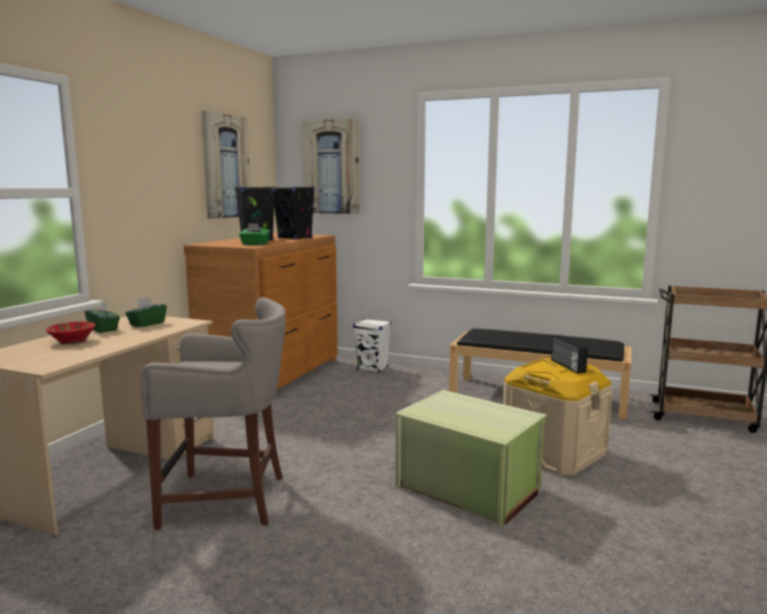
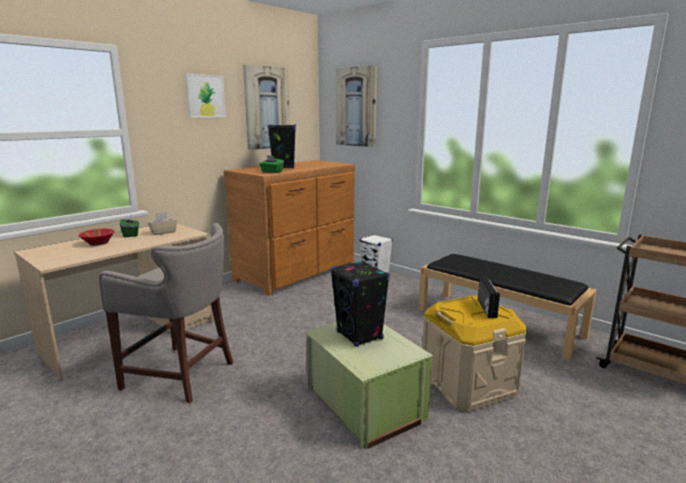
camera: 20 degrees right, 5 degrees up
green tissue box [125,297,167,327] -> beige tissue box [147,212,177,235]
black speaker [274,186,315,240] -> black speaker moved to [330,261,390,347]
none -> picture [185,74,226,118]

